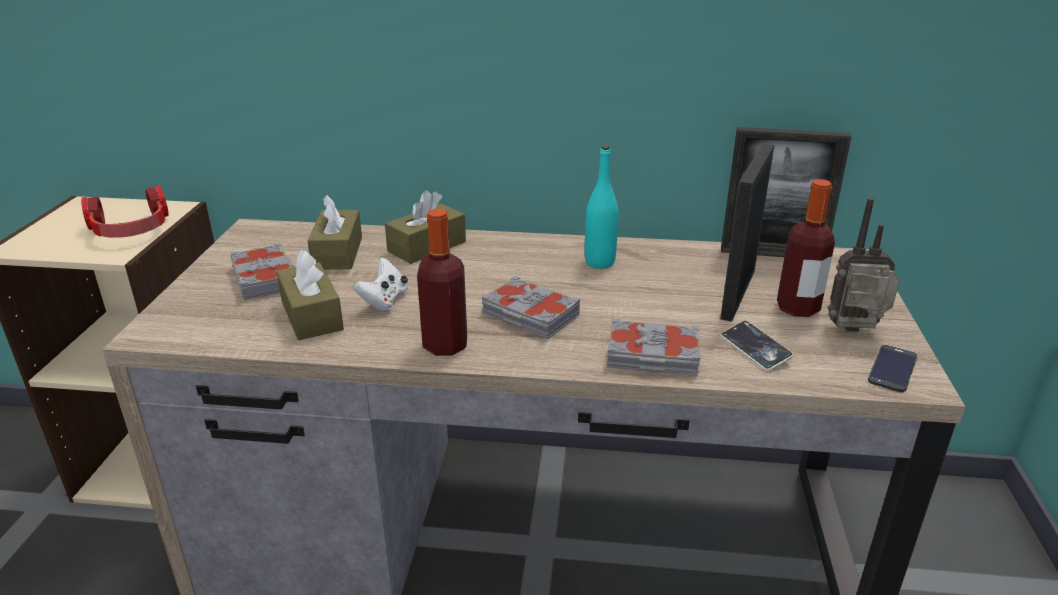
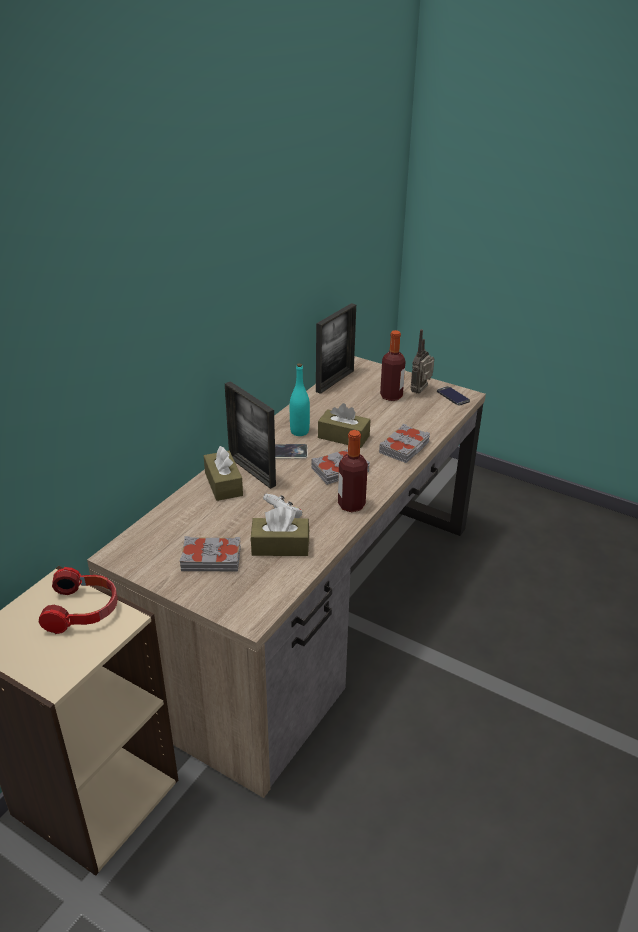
camera: 65 degrees left, 5 degrees up
brown tissue box [308,195,362,270] -> brown tissue box moved to [318,403,371,448]
picture frame [720,143,774,322] -> picture frame moved to [225,381,276,489]
phone [721,321,794,371] -> phone moved to [275,444,307,459]

